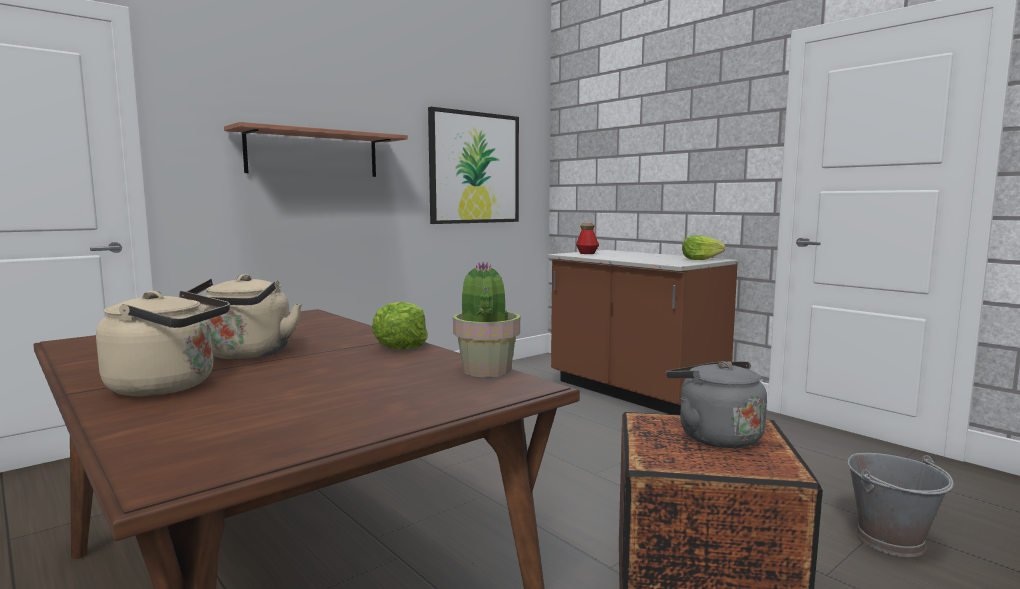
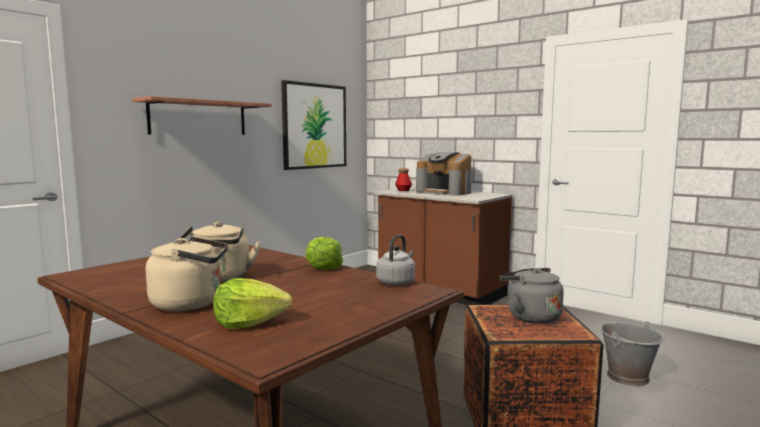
camera: 10 degrees left, 0 degrees up
potted plant [453,261,520,377] -> grey kettle [376,234,415,285]
lettuce [682,235,725,260] -> lettuce moved to [213,278,292,329]
none -> coffee machine [416,152,472,195]

